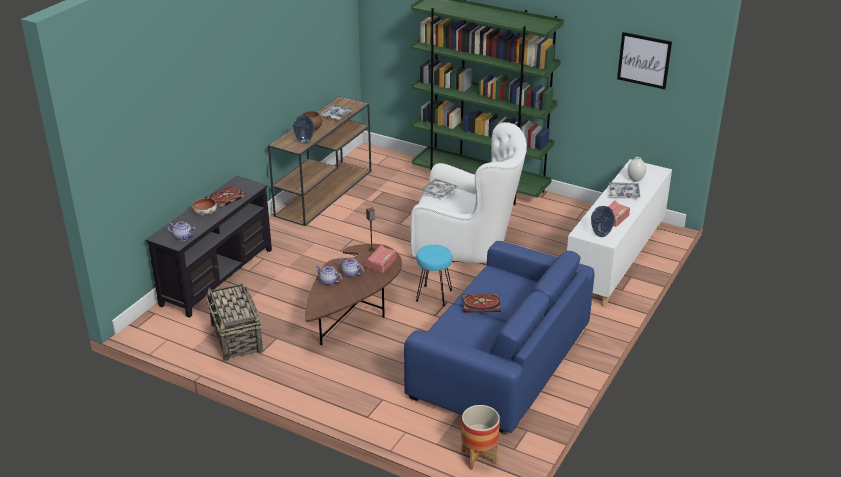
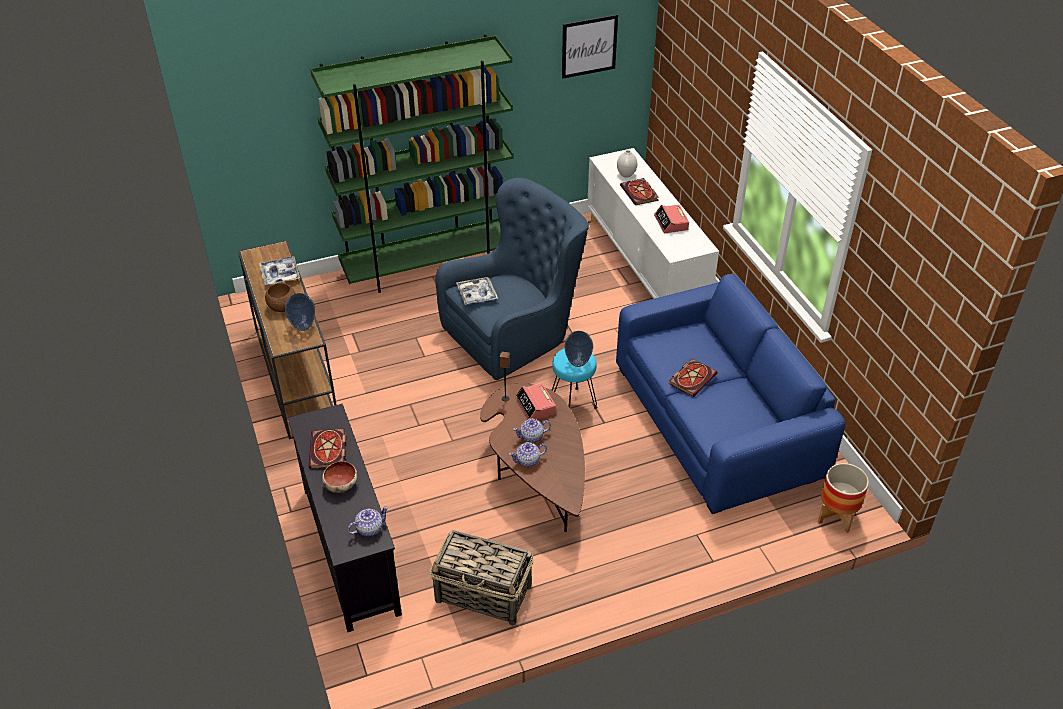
camera: 50 degrees left, 10 degrees up
white armchair [411,122,527,263] -> blue armchair [436,178,589,380]
vase [591,206,615,237] -> vase moved to [564,331,593,367]
tray [609,182,640,198] -> book [620,178,659,205]

